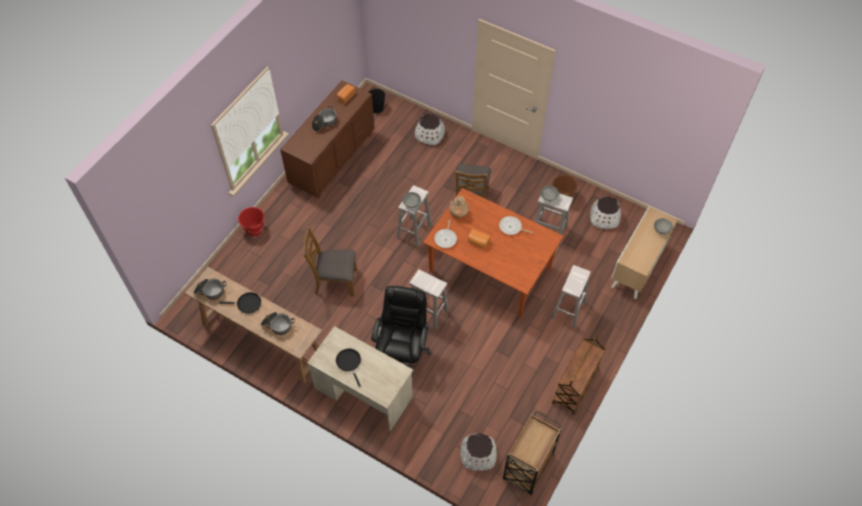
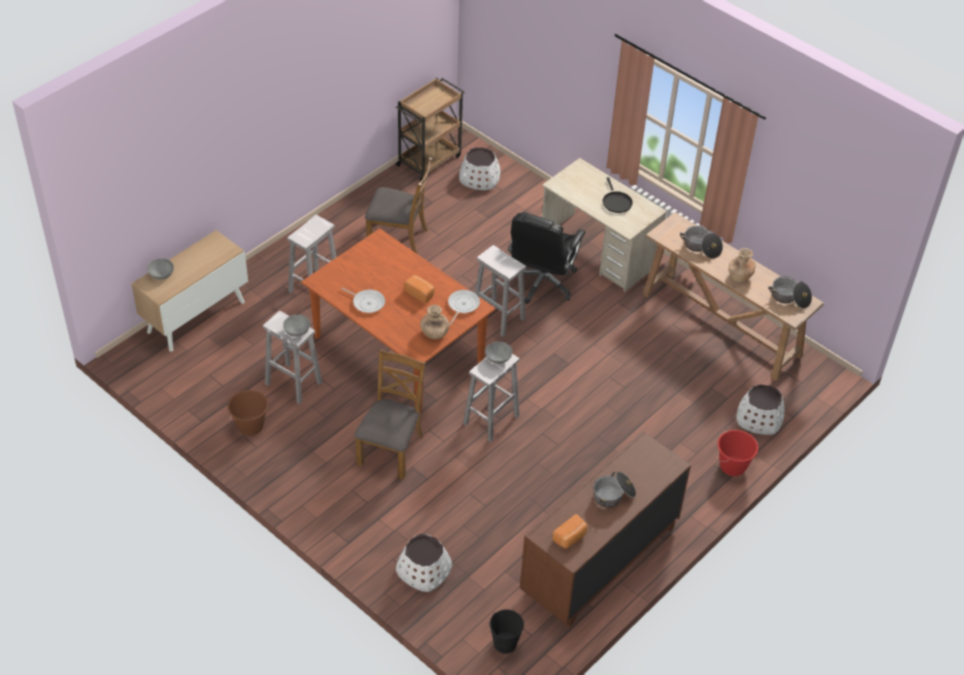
camera: 170 degrees left, 10 degrees down
black frying pan [219,292,261,314] -> brown vase [728,248,755,283]
brown chair [303,227,357,297] -> brown chair moved to [365,157,433,254]
brown cart [552,335,605,415] -> none
white planter [590,196,621,229] -> white planter moved to [737,384,785,435]

